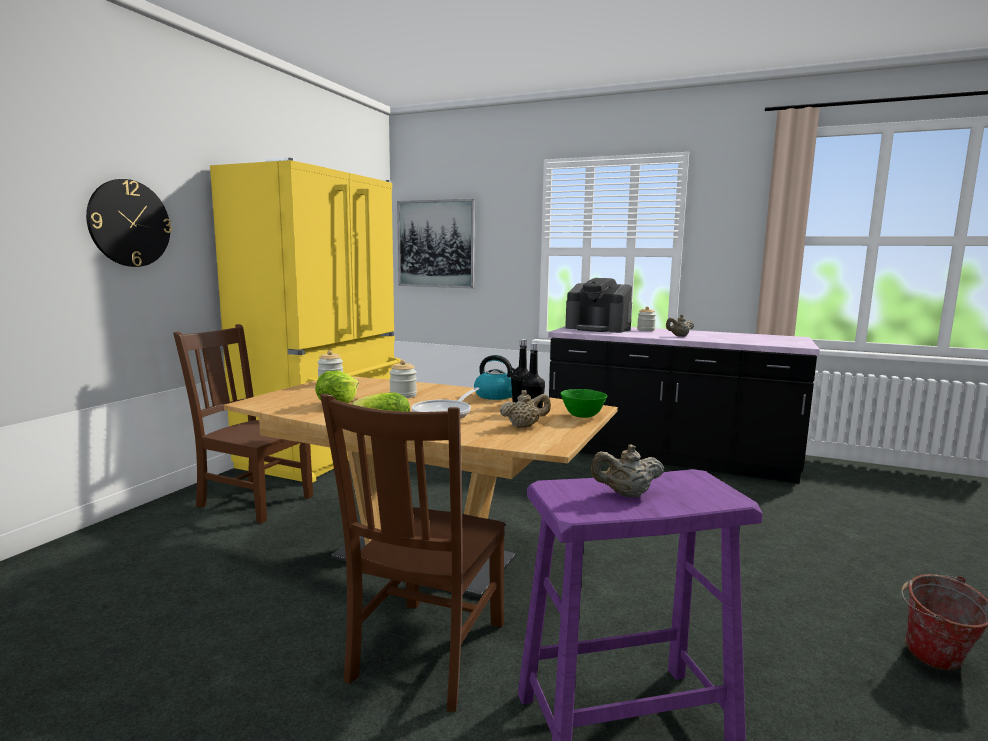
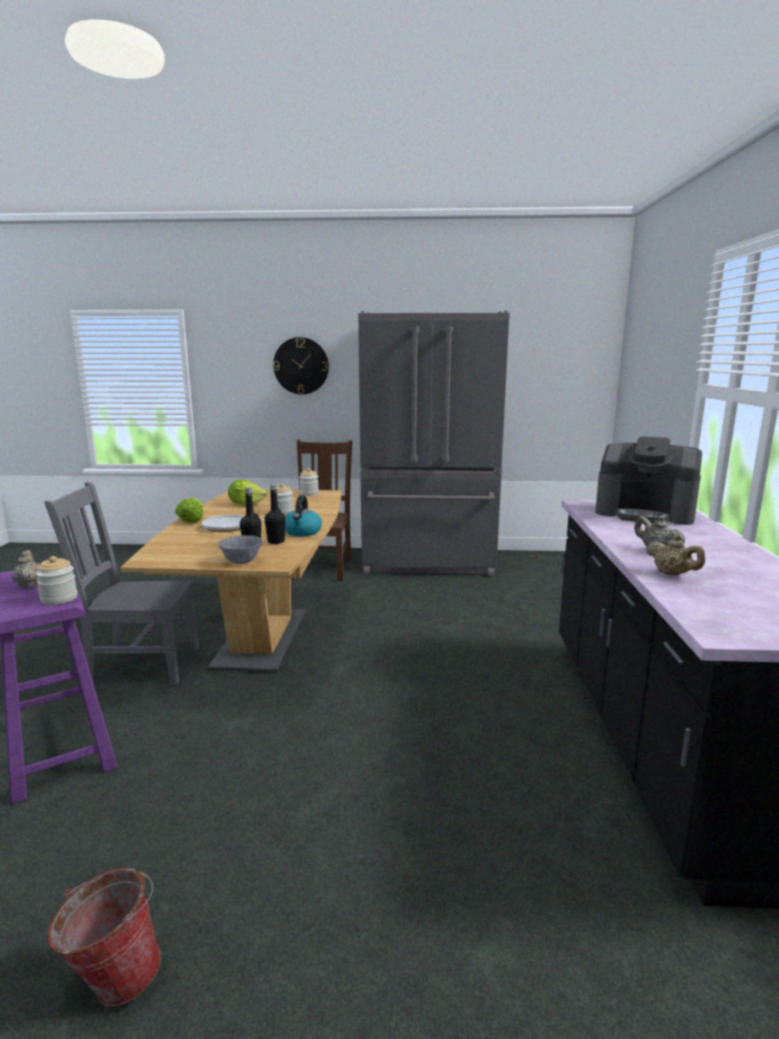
camera: 70 degrees right, 5 degrees up
yellow fridge [210,158,401,483] -> grey fridge [358,311,510,576]
brown chair [320,394,505,712] -> grey chair [44,482,199,685]
picture [397,199,475,288] -> none
beige teapot [500,390,551,428] -> beige teapot moved to [646,535,705,576]
green bowl [560,389,607,418] -> grey bowl [218,535,263,564]
coffee machine [565,278,632,333] -> coffee machine turned 75 degrees counterclockwise [595,436,702,525]
jar [637,306,656,331] -> jar moved to [35,556,77,605]

